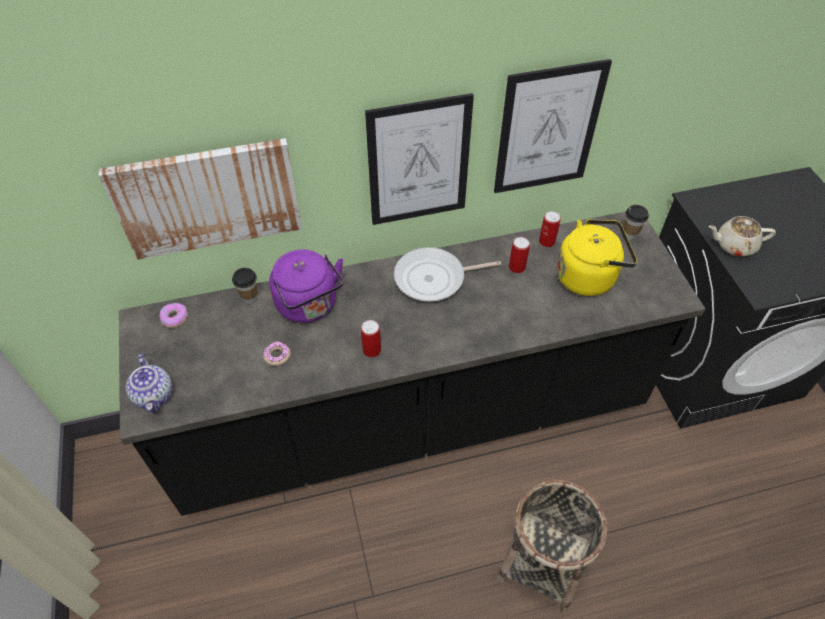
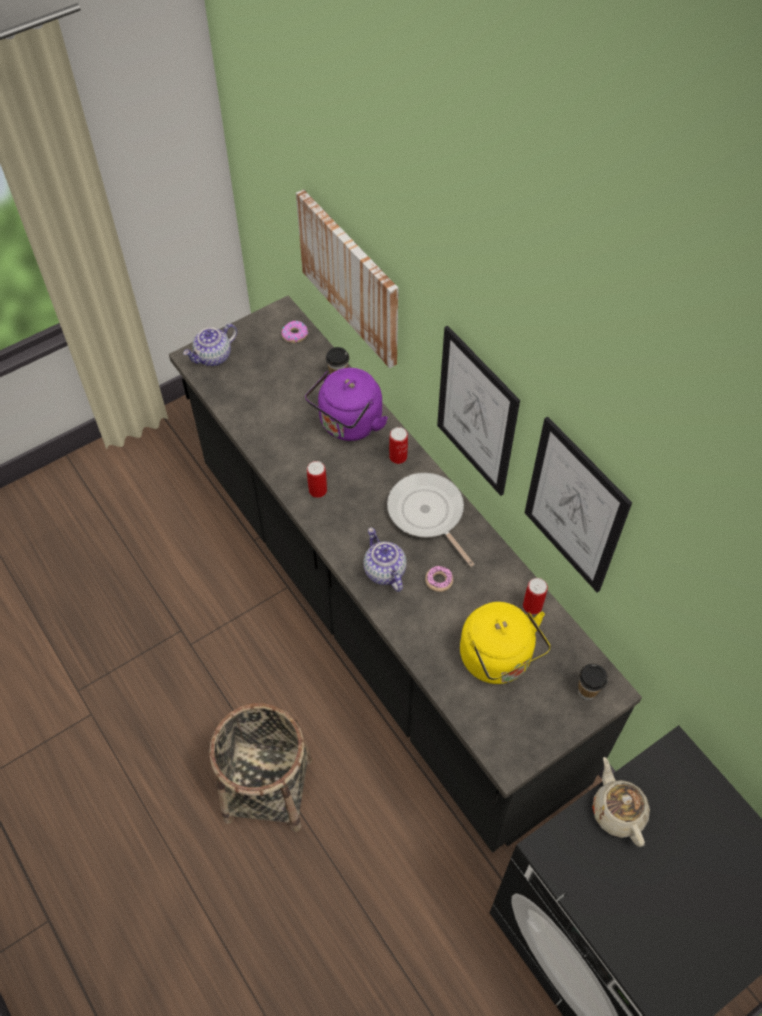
camera: 70 degrees right, 5 degrees up
donut [263,341,291,366] -> donut moved to [425,566,453,592]
can [509,237,530,273] -> can moved to [389,427,408,464]
none -> teapot [363,528,407,592]

